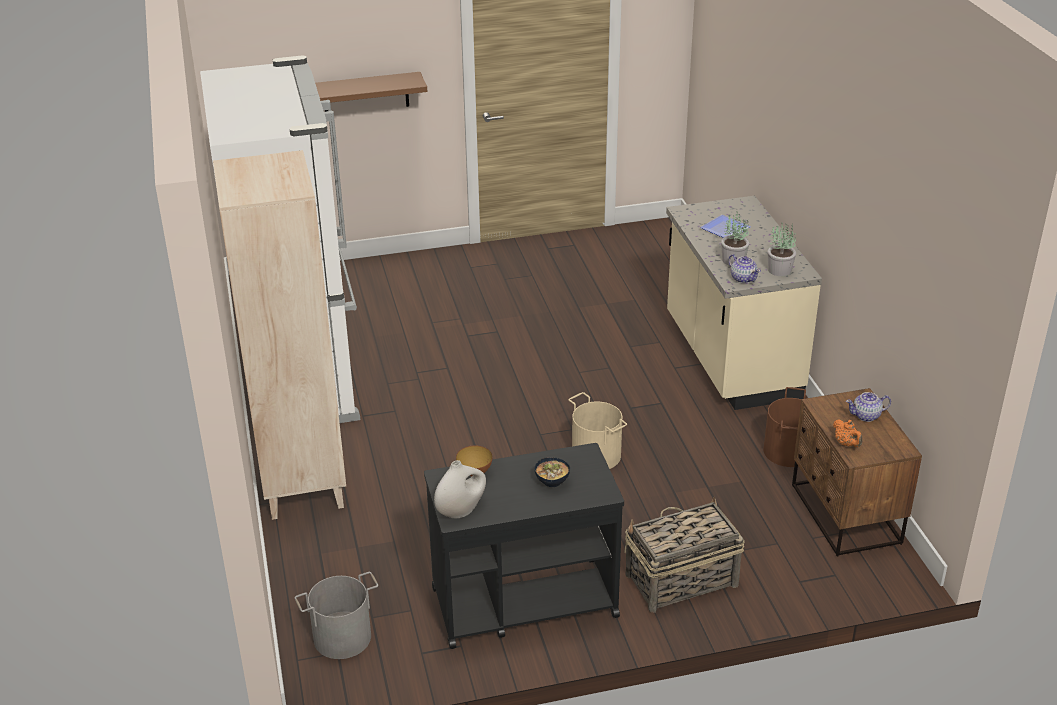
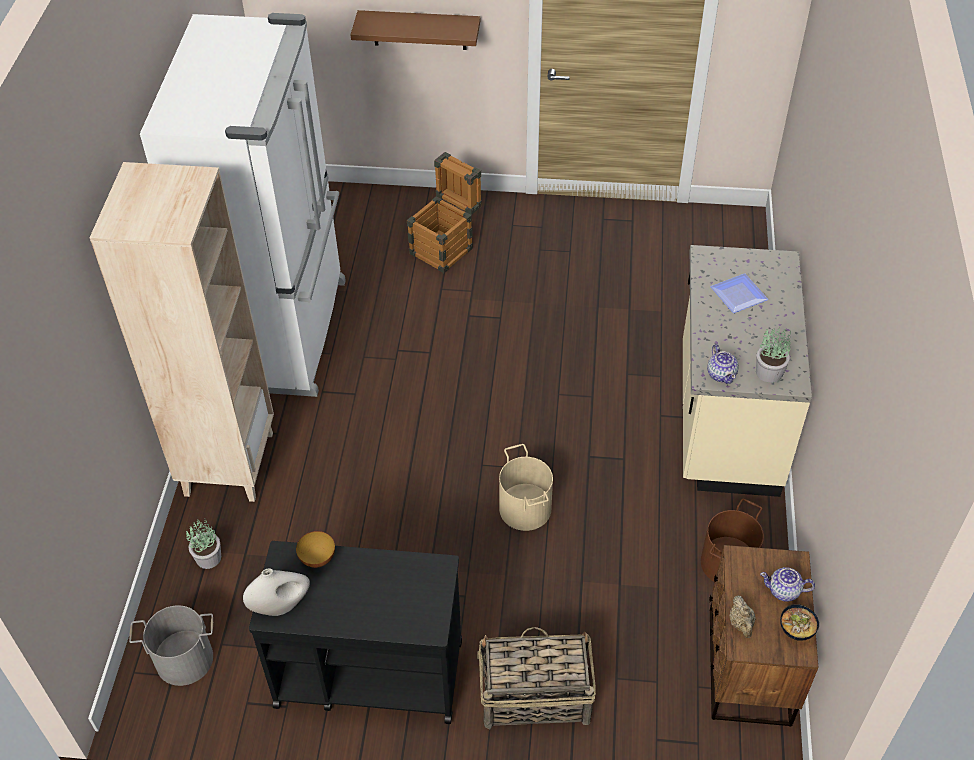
camera: 20 degrees right, 15 degrees up
bowl [535,457,570,487] -> bowl moved to [780,604,819,641]
potted plant [721,211,750,266] -> potted plant moved to [186,520,221,569]
orange teapot [833,419,862,447] -> beige teapot [730,596,756,638]
none -> crate [407,152,482,273]

